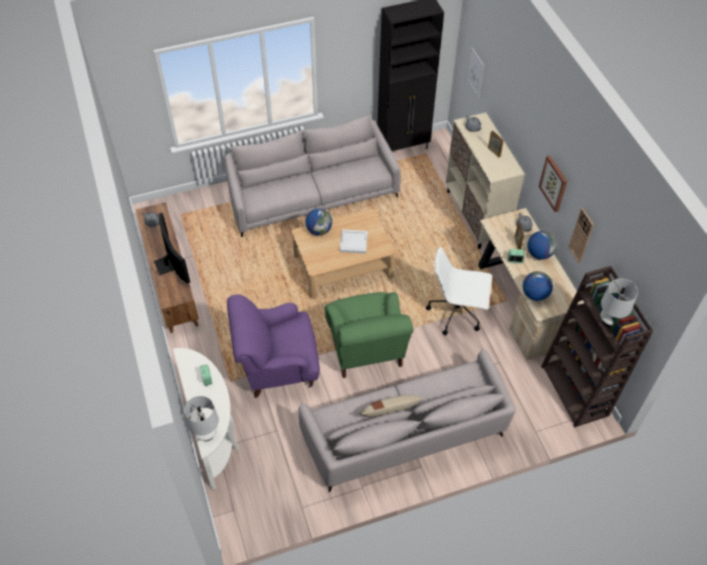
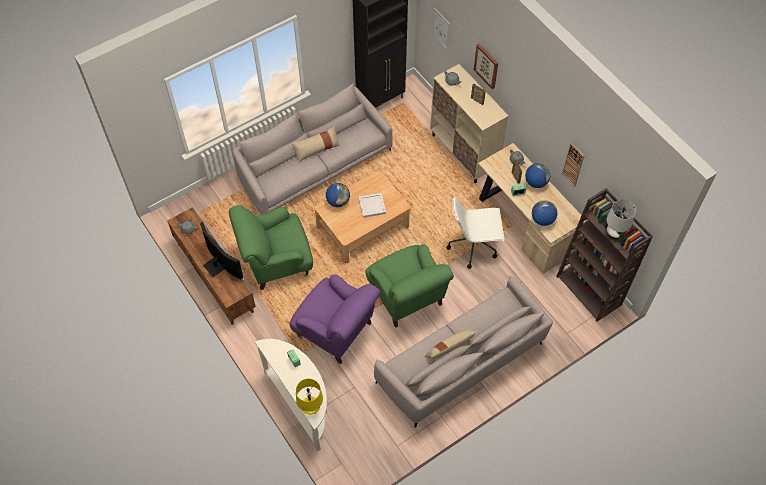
camera: 15 degrees left, 5 degrees up
white table lamp [184,396,219,441] -> yellow table lamp [296,379,323,415]
purple armchair [227,294,320,398] -> purple armchair turned 120 degrees counterclockwise [289,274,381,364]
picture [539,155,567,212] -> picture moved to [474,44,498,89]
none -> green armchair [229,205,313,290]
none -> beige pillow [292,126,340,163]

